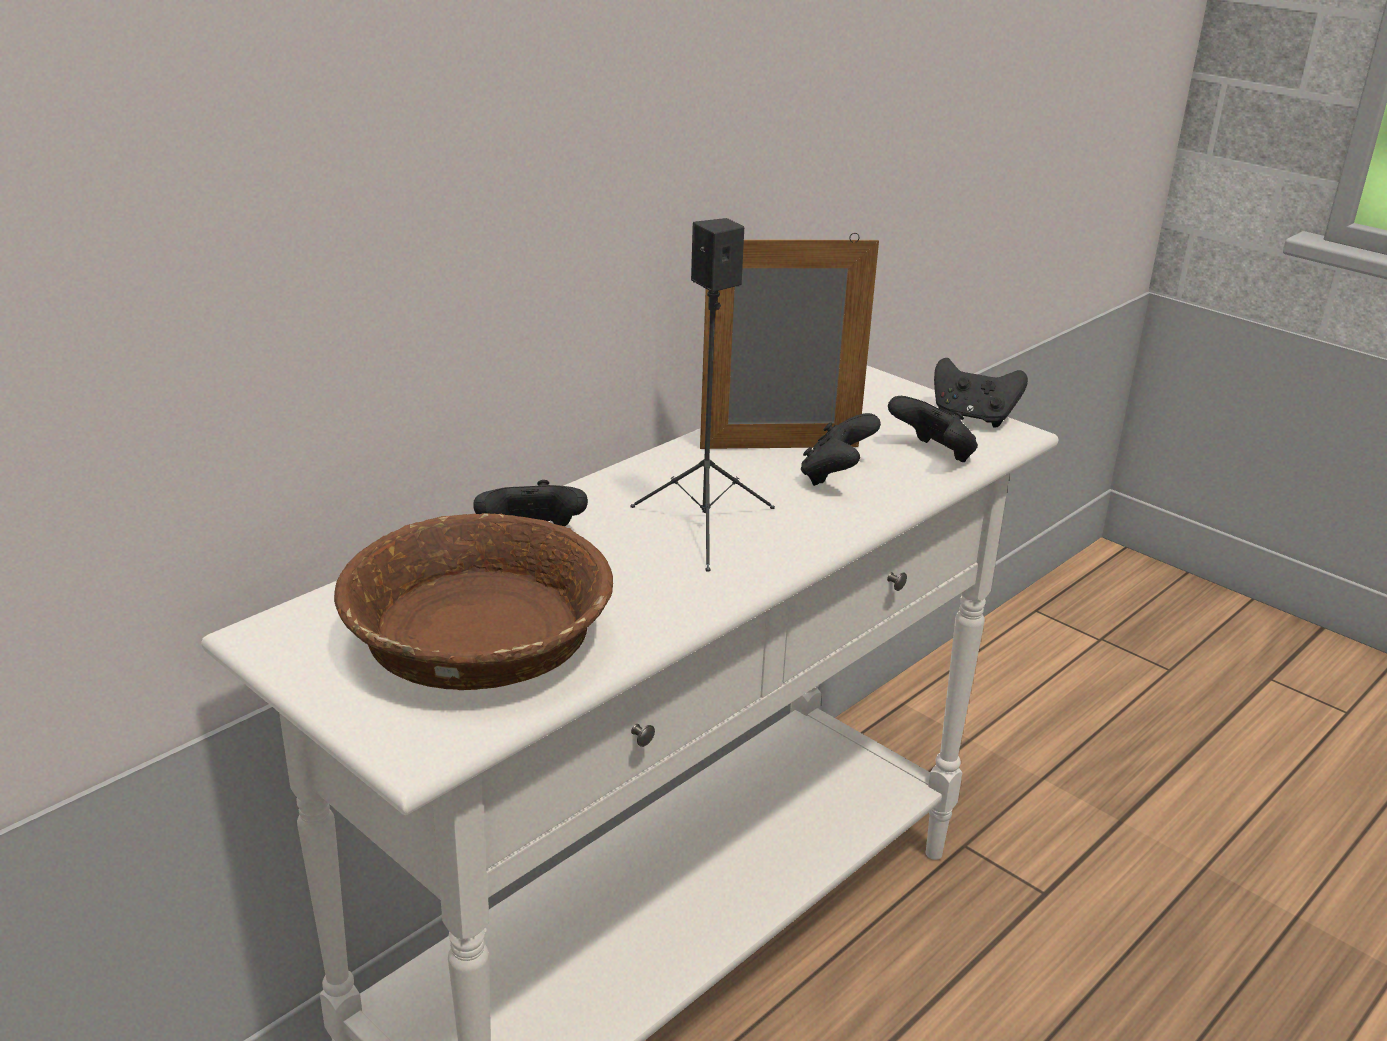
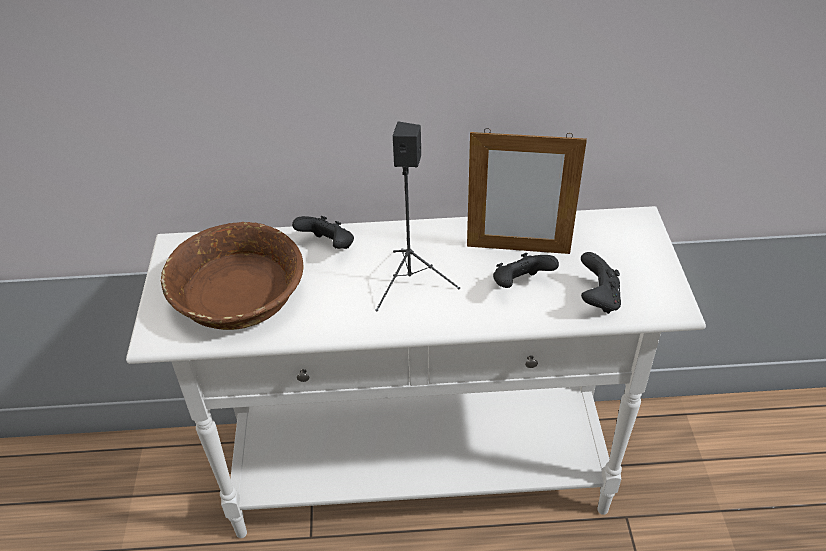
camera: 45 degrees right, 15 degrees up
picture frame [700,233,879,449] -> picture frame turned 150 degrees clockwise [467,128,587,254]
black game controller [934,358,1028,428] -> none

